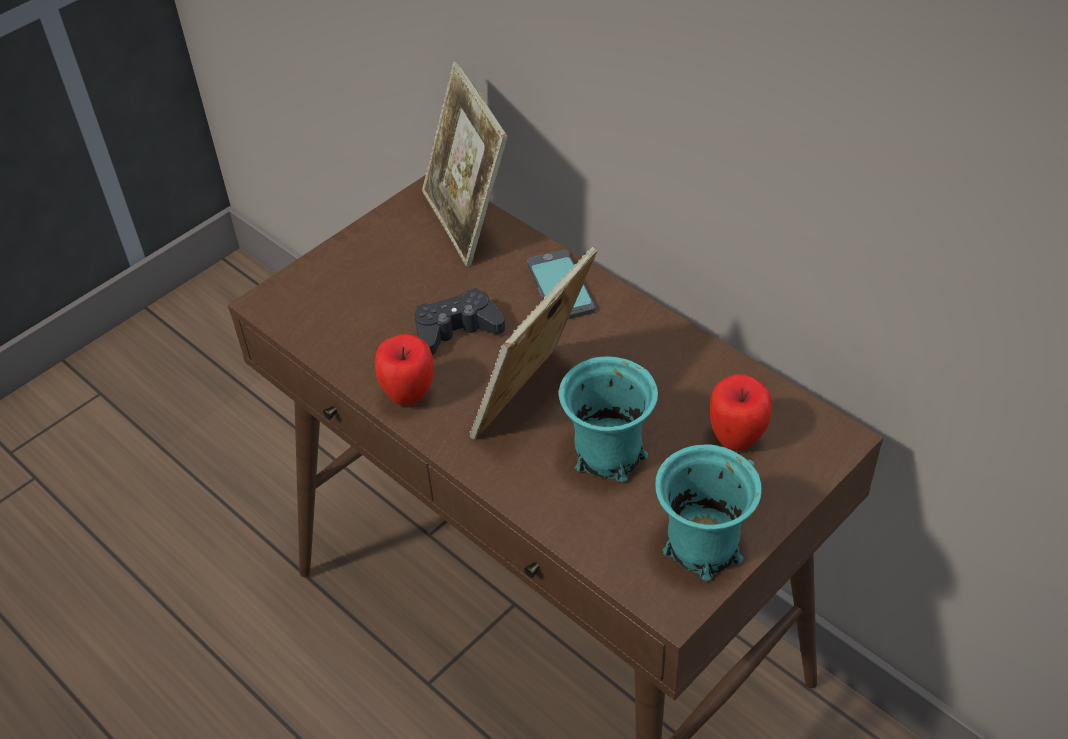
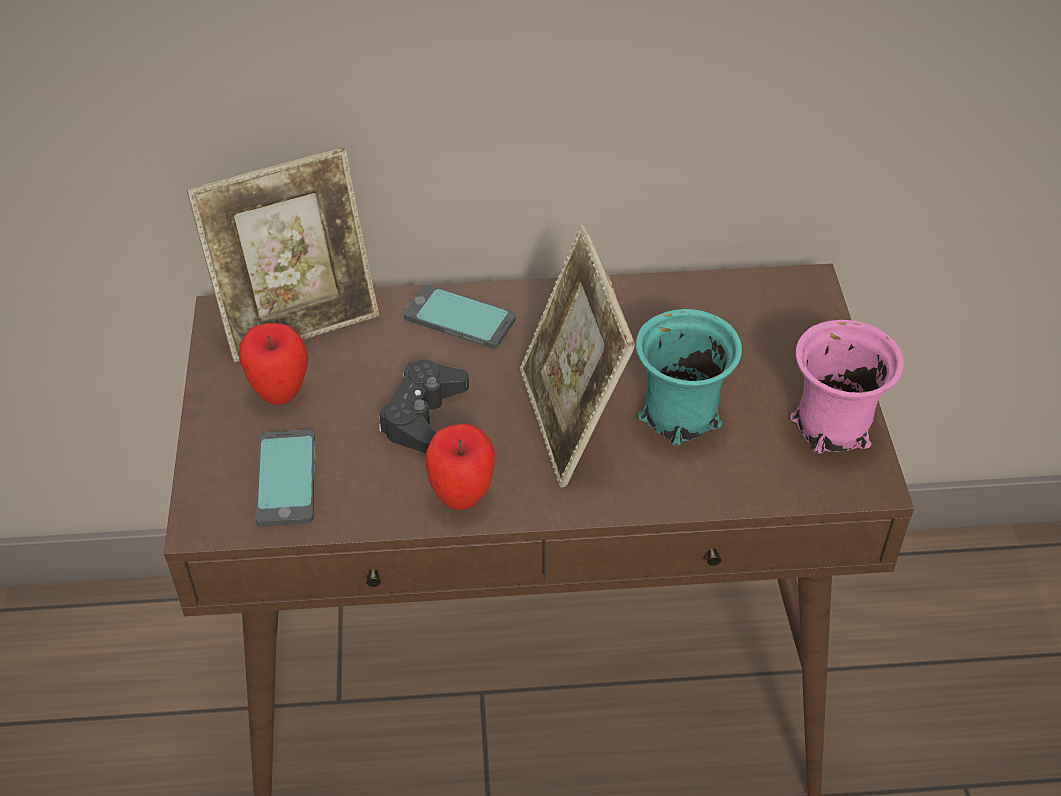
camera: 50 degrees left, 0 degrees up
picture frame [422,62,508,267] -> picture frame turned 45 degrees counterclockwise [187,147,379,363]
turquoise mug [655,444,762,581] -> pink mug [790,320,904,453]
apple [710,374,771,451] -> apple moved to [239,323,308,405]
none -> phone [255,430,316,527]

